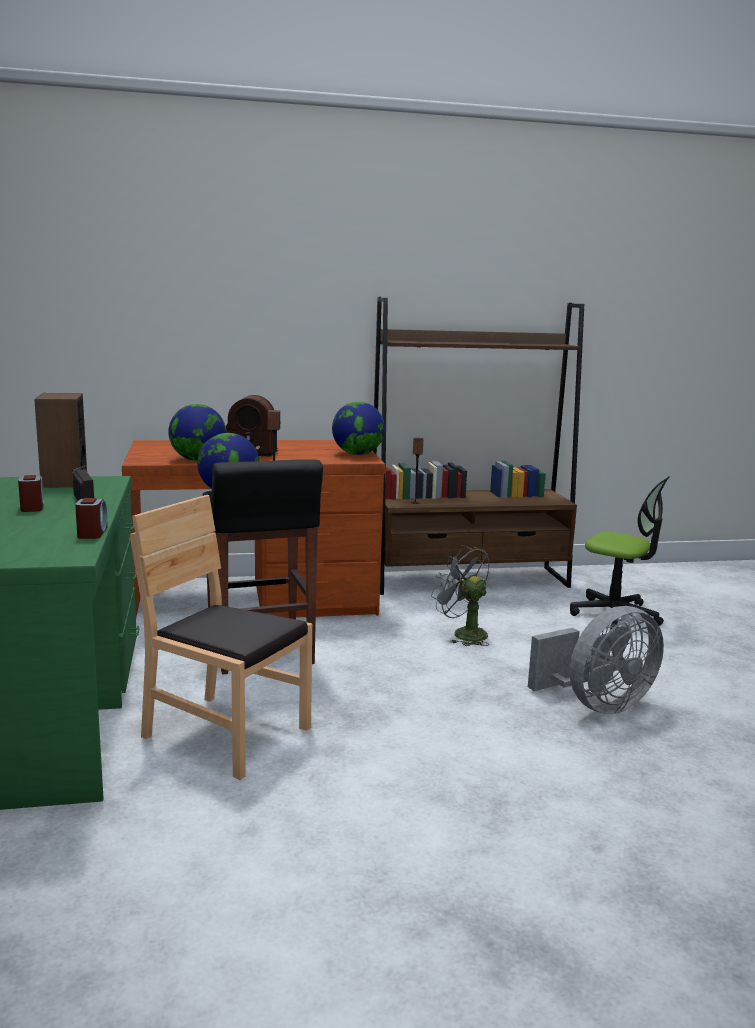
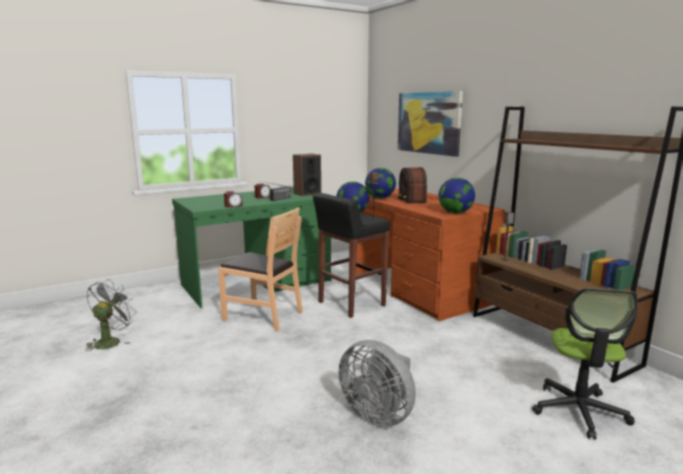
camera: 70 degrees right, 0 degrees up
brown chair [130,495,312,780] -> brown chair turned 105 degrees clockwise [218,207,303,331]
grey fan [431,545,490,646] -> grey fan moved to [86,279,137,351]
none -> picture [398,91,463,157]

